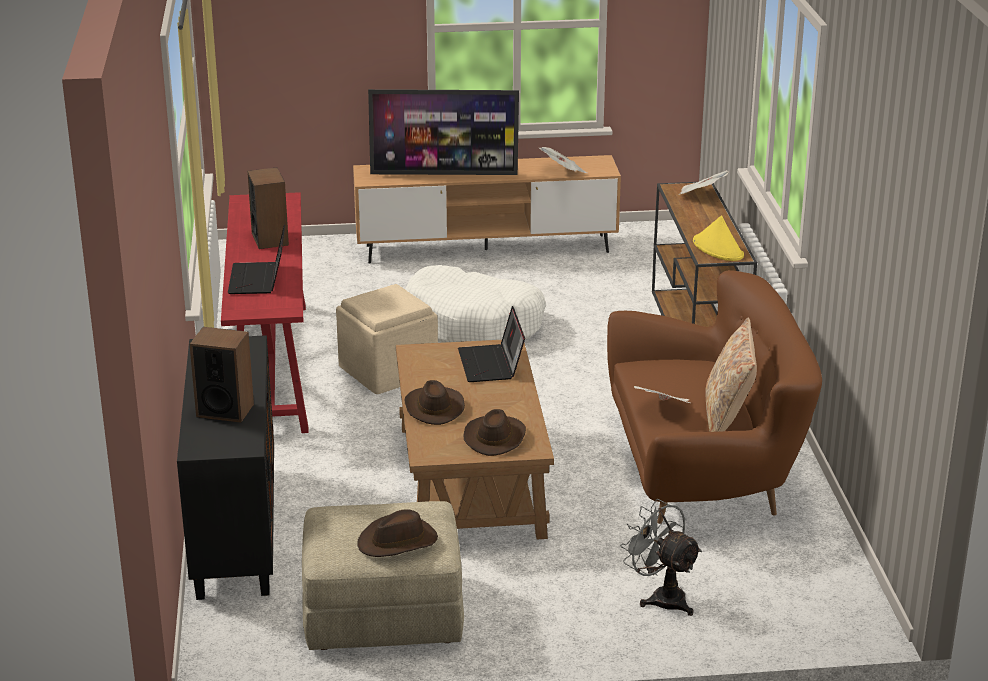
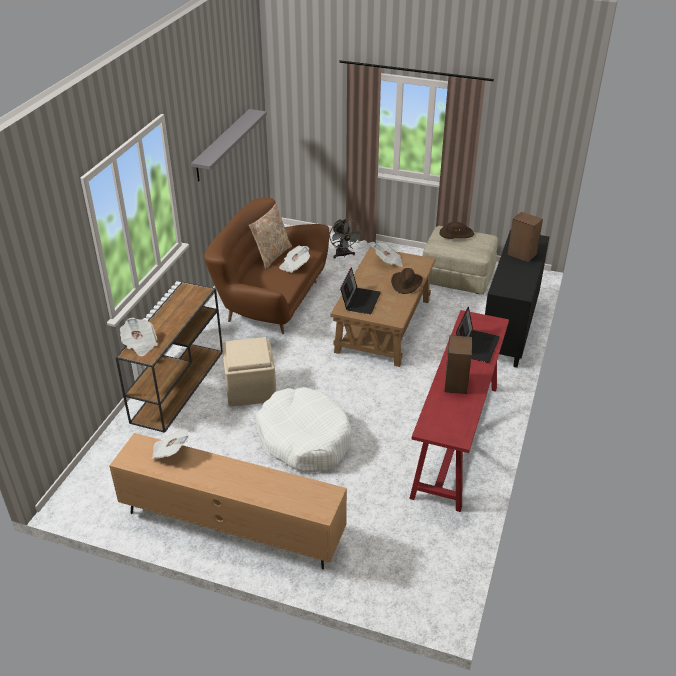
camera: 155 degrees left, 10 degrees up
beige ottoman [336,284,438,394] -> beige ottoman moved to [222,337,276,407]
television [368,89,519,175] -> none
brown hat [463,409,526,456] -> newspaper [373,243,403,267]
yellow hat [693,215,744,261] -> none
none -> grey shelf [191,109,267,182]

